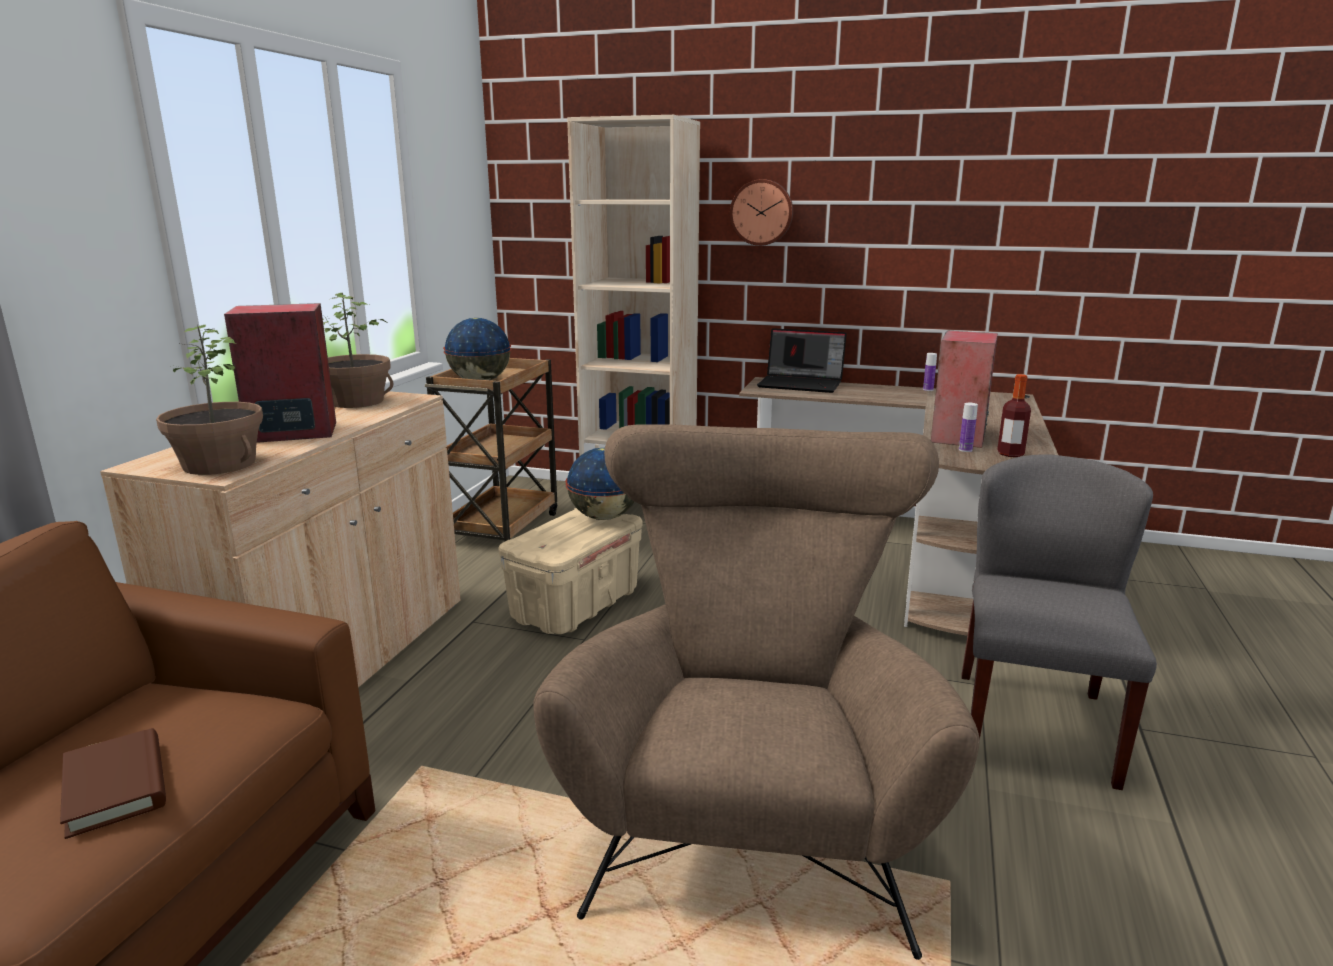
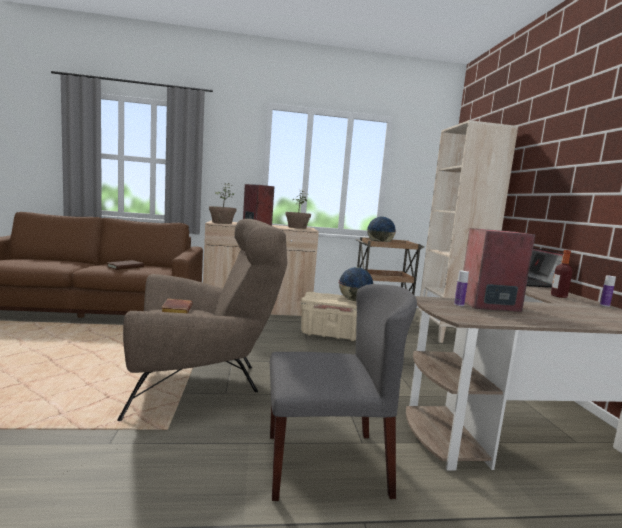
camera: 65 degrees right, 10 degrees down
wall clock [730,179,793,246] -> none
bottle [997,374,1031,457] -> bottle moved to [551,250,572,298]
none -> brown book [161,299,193,313]

